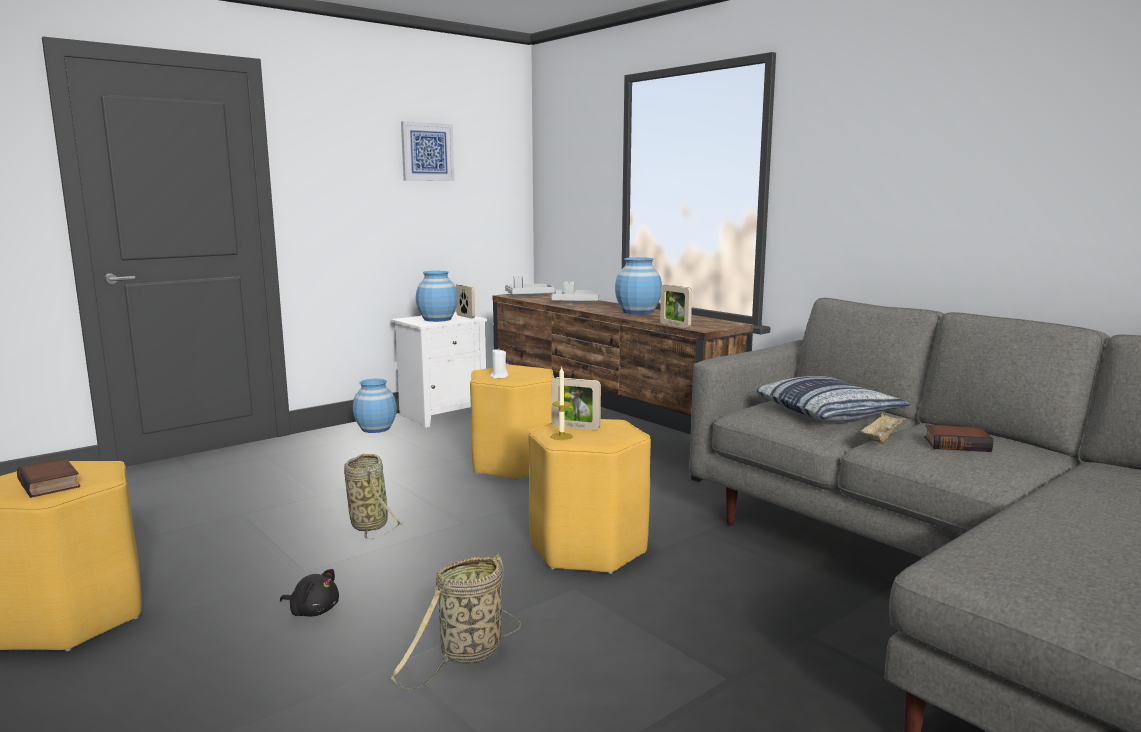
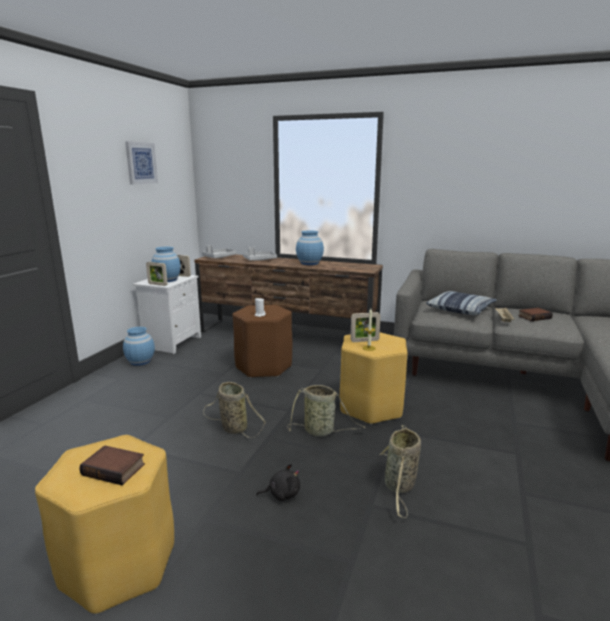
camera: 30 degrees left, 5 degrees up
yellow stool [470,365,554,480] -> brown stool [232,305,292,378]
picture frame [660,285,692,328] -> picture frame moved to [146,262,168,286]
none -> basket [287,385,366,436]

